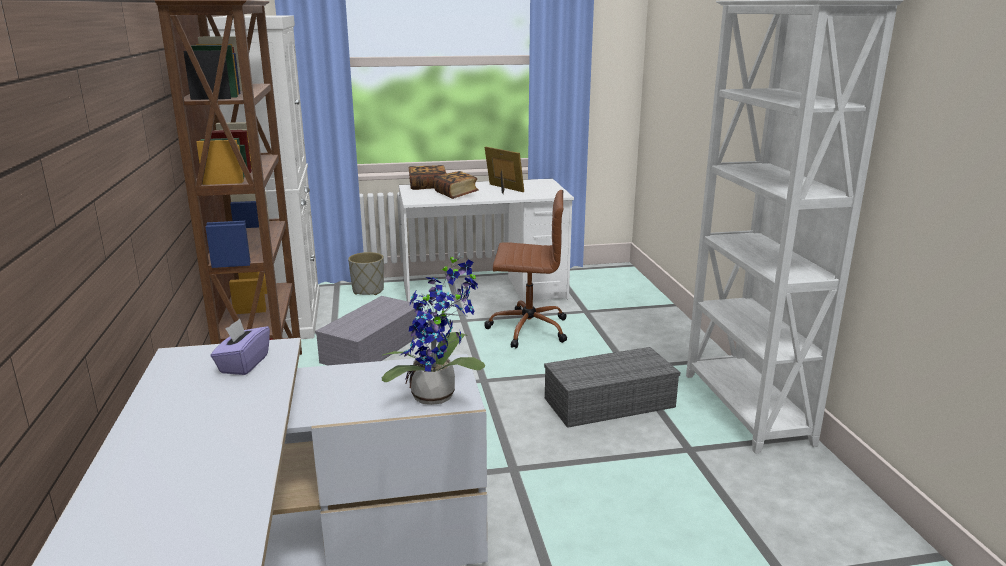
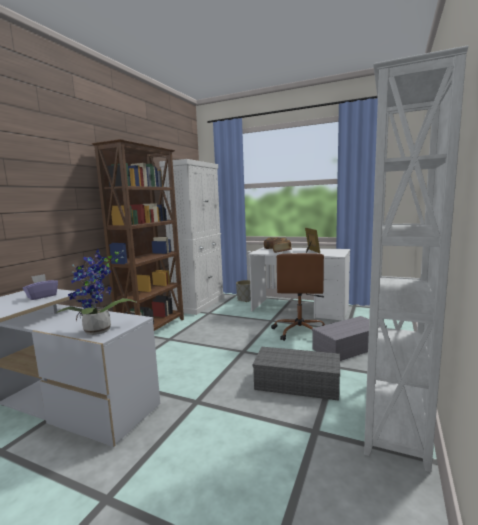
camera: 35 degrees right, 10 degrees down
grey storage box [315,296,417,365] -> grey storage box moved to [312,316,387,361]
brown office chair [484,190,567,348] -> brown office chair turned 60 degrees clockwise [271,253,325,341]

